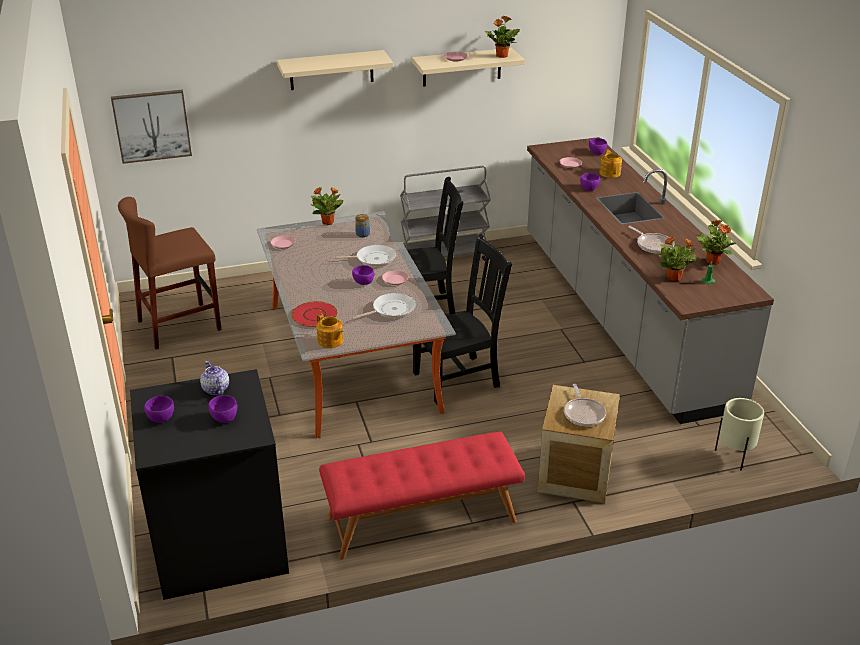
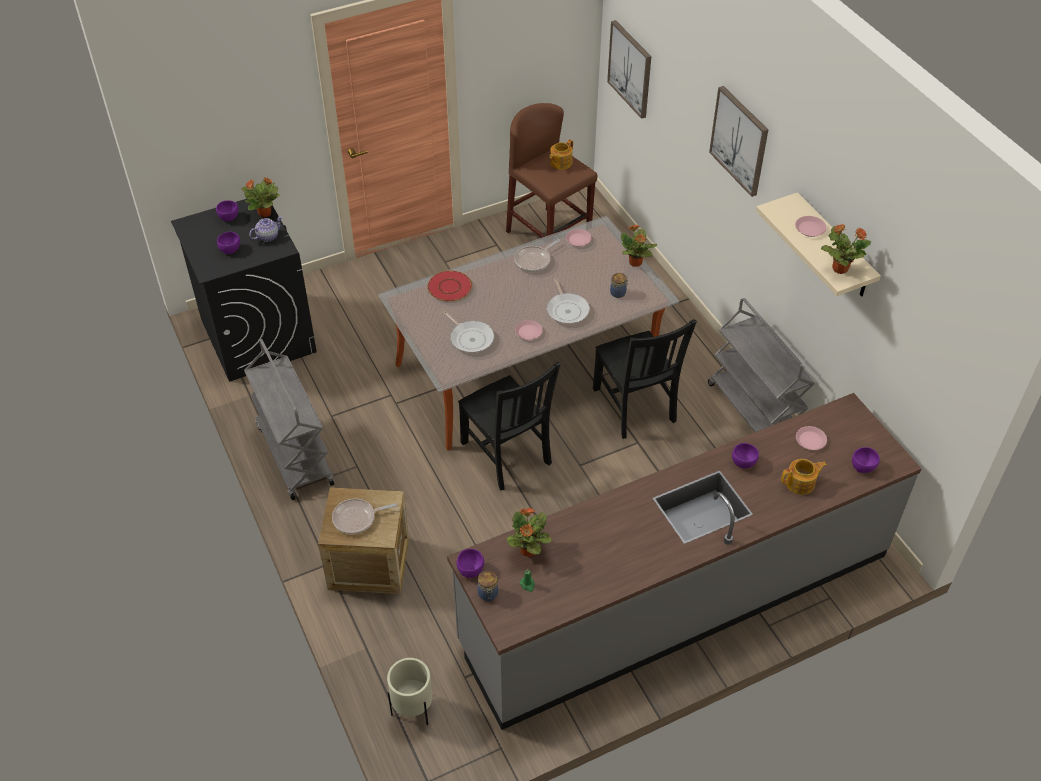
camera: 80 degrees right, 15 degrees up
beige shelf [277,50,394,90] -> picture [709,86,768,197]
teapot [316,313,344,348] -> teapot moved to [550,139,573,170]
red bench [319,431,525,560] -> grey cart [244,339,334,500]
purple bowl [352,265,374,285] -> purple bowl moved to [457,549,484,578]
frying pan [628,226,675,254] -> frying pan moved to [514,239,560,272]
potted plant [696,220,736,265] -> potted plant moved to [241,177,280,217]
none -> jar [478,571,498,601]

